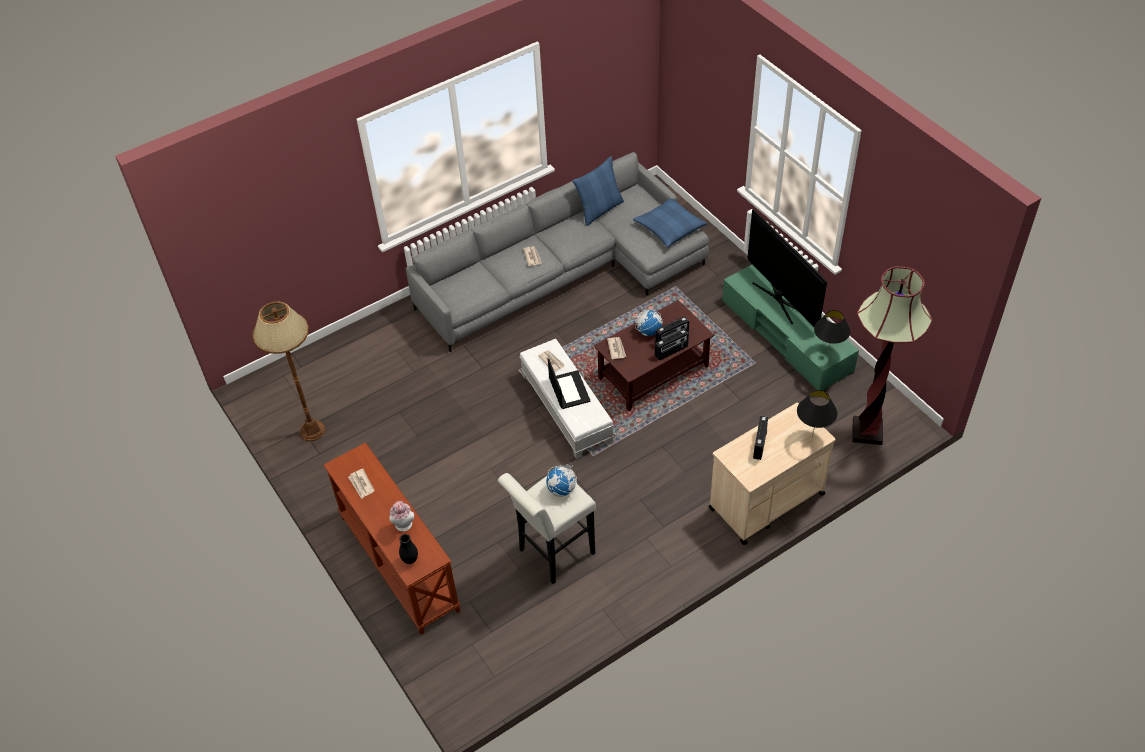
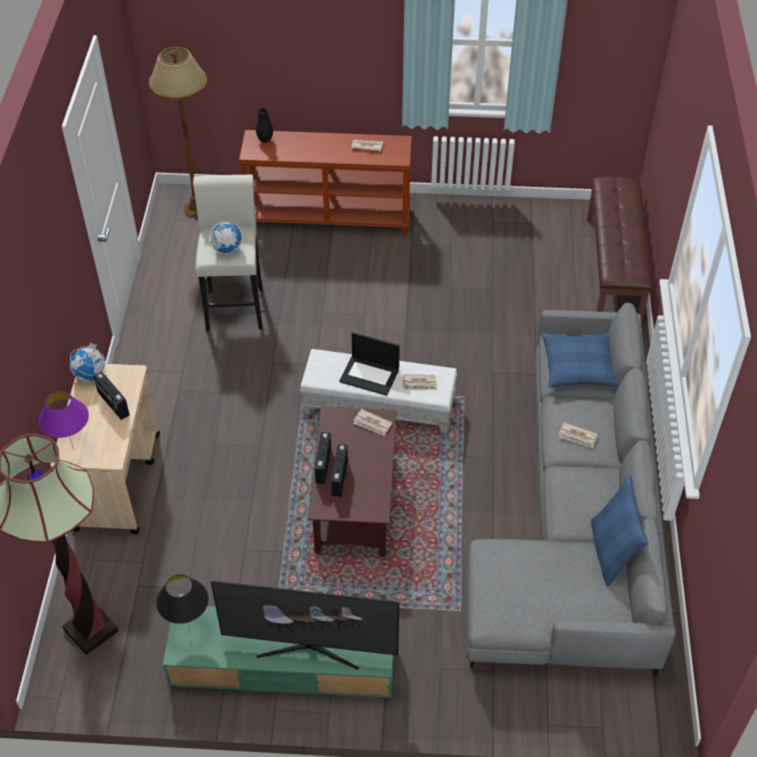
camera: 125 degrees right, 0 degrees up
brown floor lamp [252,301,326,441] -> brown floor lamp moved to [149,47,207,218]
hat [389,501,414,532] -> none
blue pillow [633,199,707,248] -> blue pillow moved to [542,333,620,388]
globe [635,306,663,336] -> globe moved to [69,342,106,382]
black table lamp [797,390,837,438] -> purple table lamp [39,391,89,450]
none -> brown bench [587,177,652,325]

